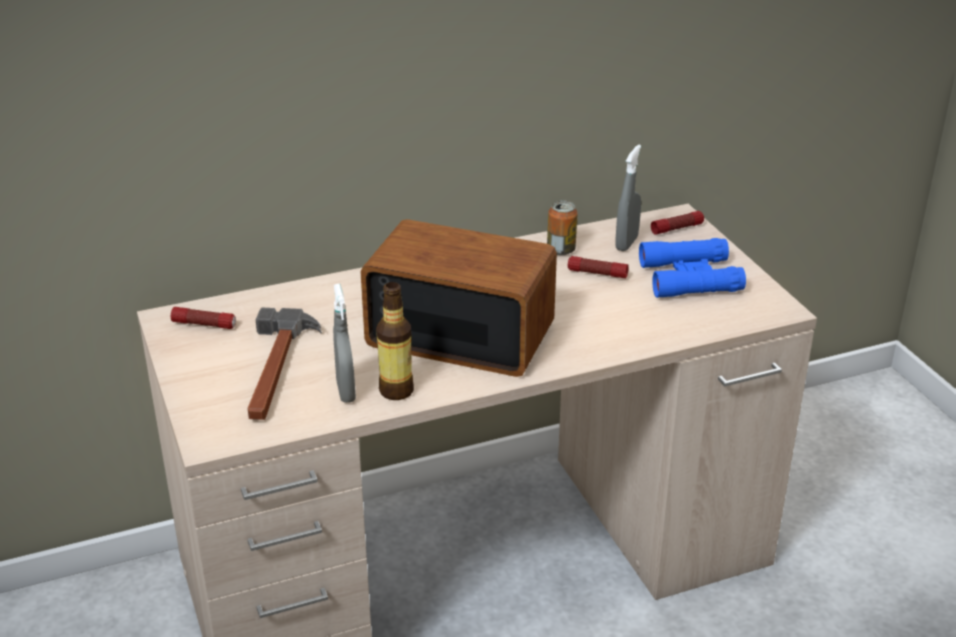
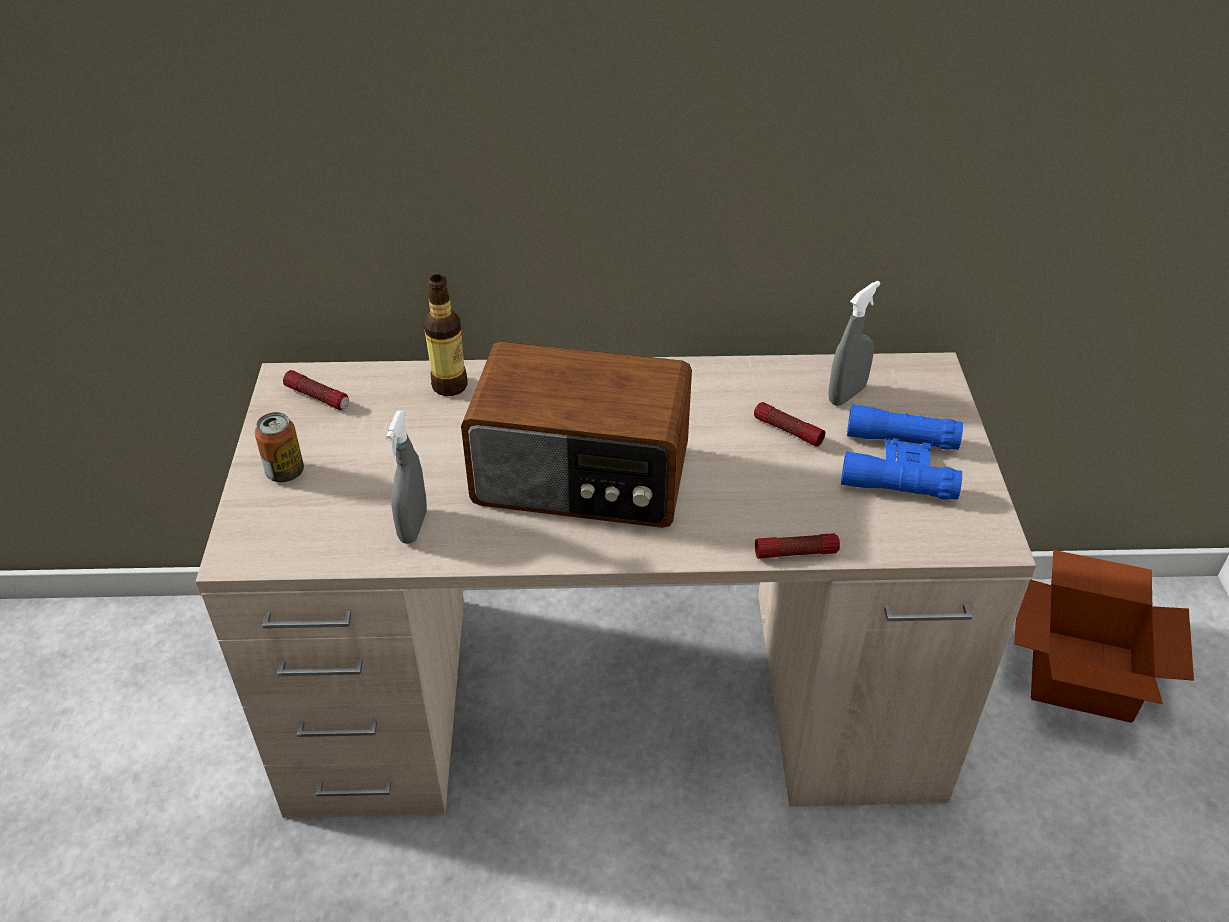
camera: 20 degrees right, 10 degrees up
hammer [248,308,322,420] -> none
radio [361,219,557,377] -> radio turned 150 degrees clockwise [461,342,692,528]
bottle [376,282,414,400] -> bottle moved to [424,274,468,396]
can [547,200,578,255] -> can moved to [255,412,304,482]
flashlight [651,211,704,235] -> flashlight moved to [755,533,840,559]
none -> cardboard box [1014,550,1194,723]

